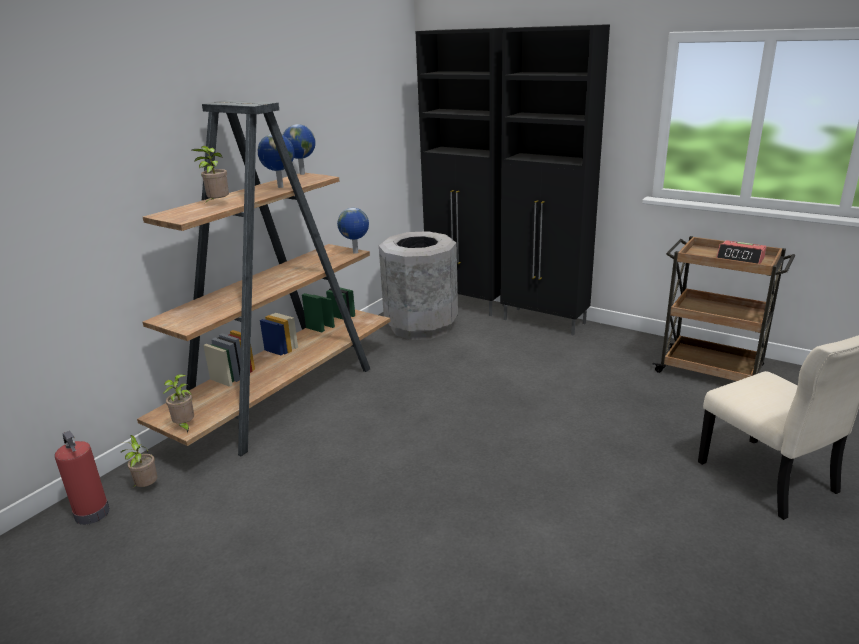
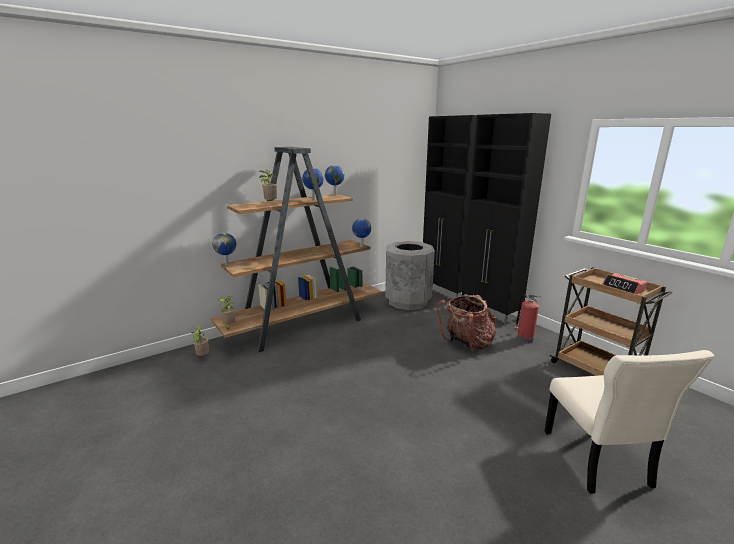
camera: 20 degrees right, 5 degrees down
fire extinguisher [55,431,110,525] -> fire extinguisher moved to [515,294,540,343]
none -> globe [213,233,236,265]
none -> backpack [437,294,496,352]

